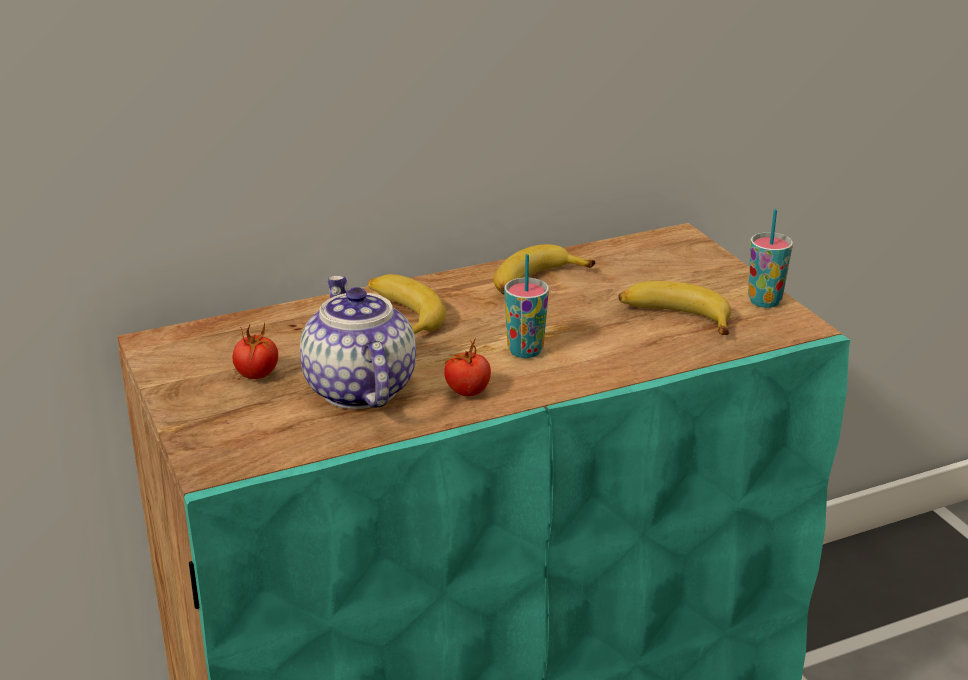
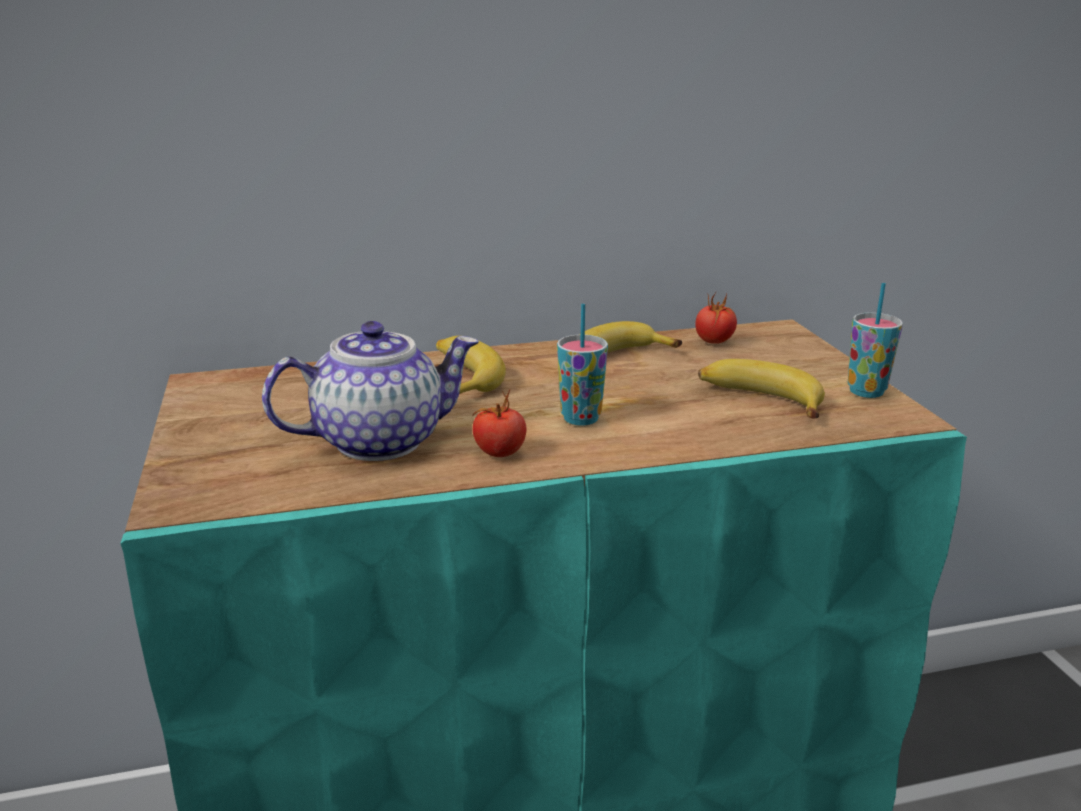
camera: 10 degrees right, 5 degrees down
tomato [233,323,278,379] -> tomato moved to [695,292,737,344]
teapot [300,276,416,409] -> teapot turned 75 degrees clockwise [262,321,479,461]

